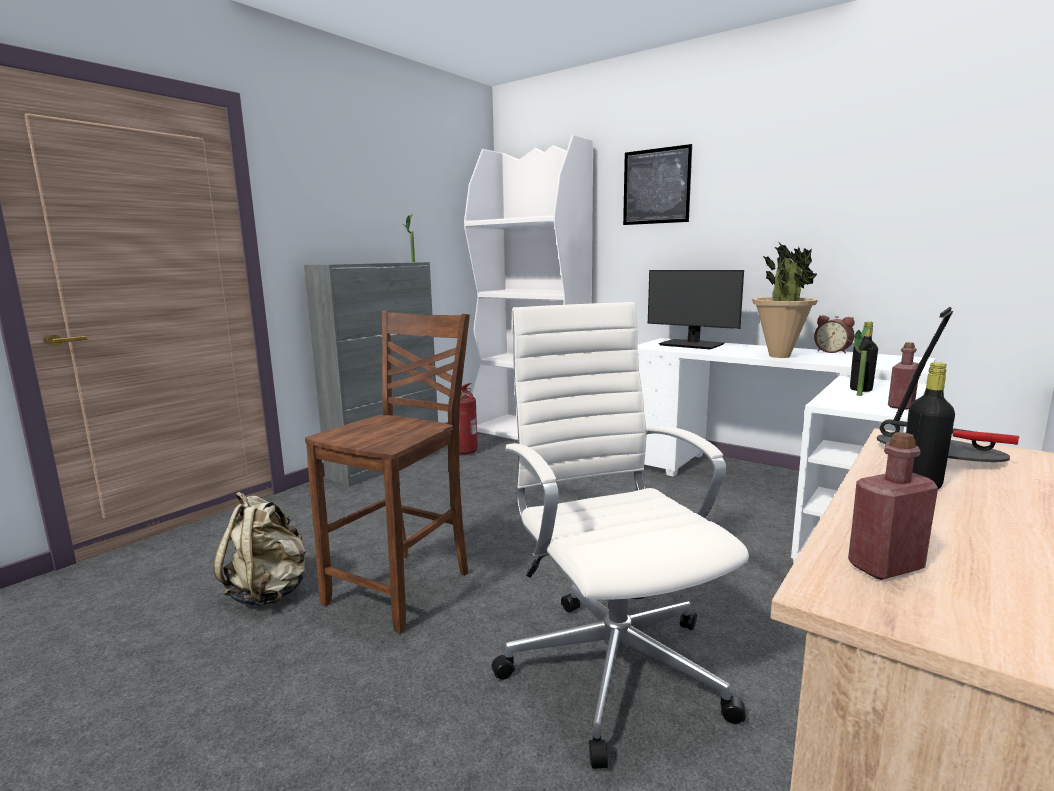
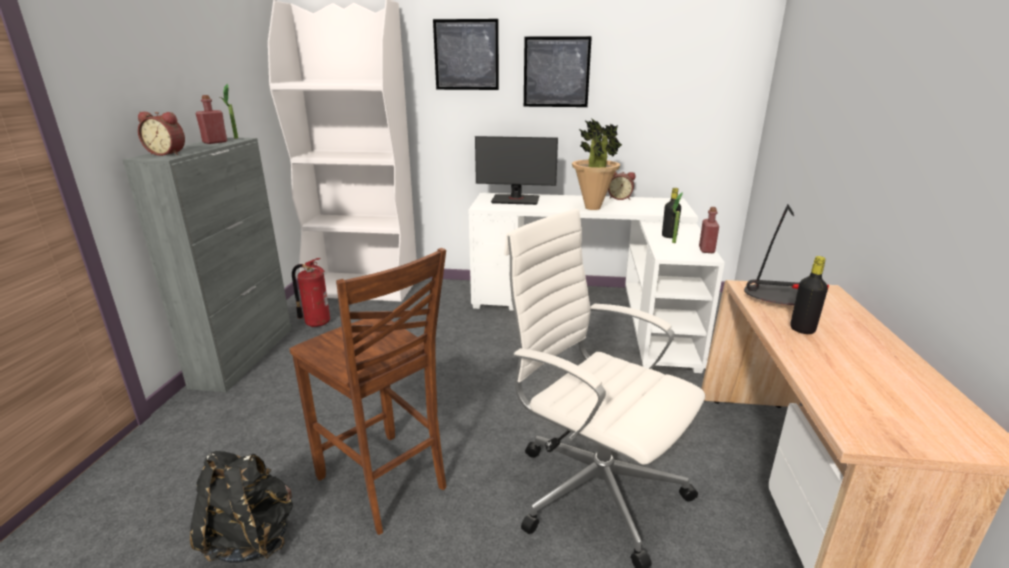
camera: 30 degrees left, 10 degrees up
beige backpack [213,491,306,606] -> black backpack [190,451,293,563]
brown chair [305,311,470,633] -> brown chair turned 135 degrees clockwise [289,248,446,535]
red bottle [848,432,938,580] -> red bottle moved to [195,95,227,144]
none -> alarm clock [138,112,185,156]
none -> picture [524,36,592,107]

